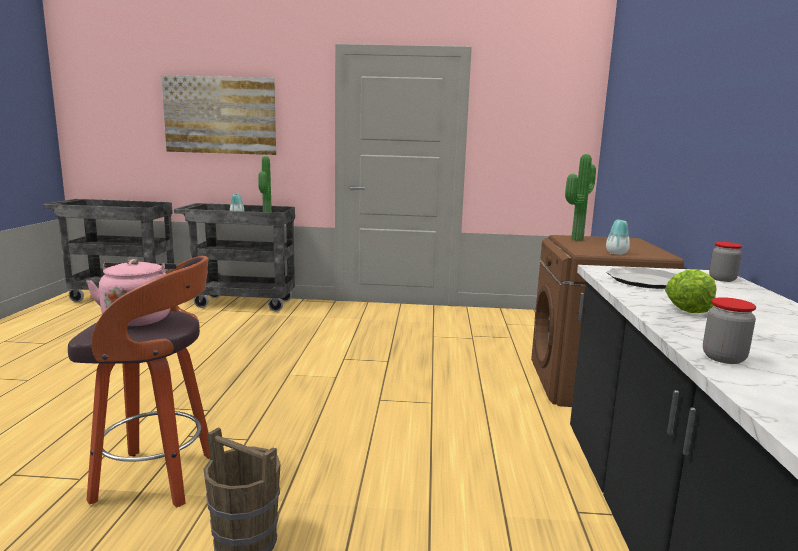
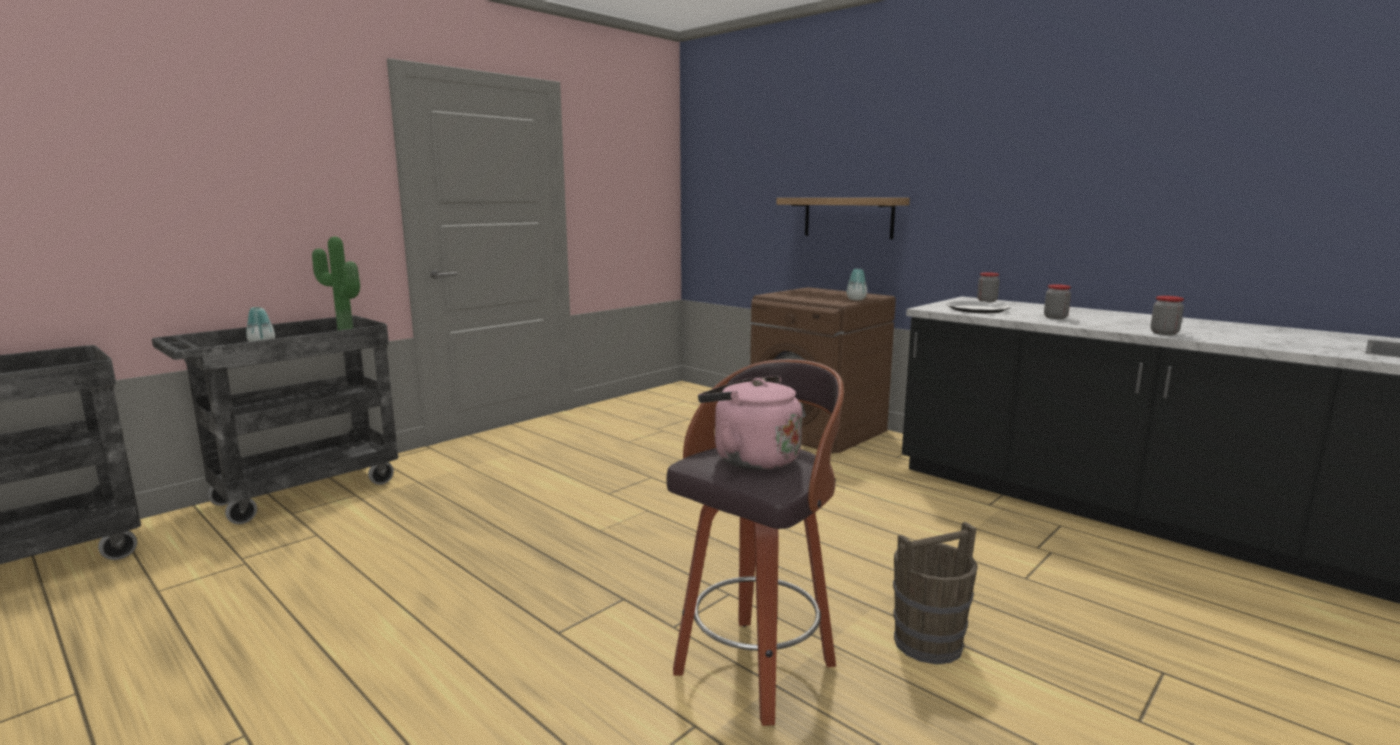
camera: 50 degrees left, 0 degrees up
picture [161,75,276,155] -> none
potted plant [565,154,596,241] -> none
lettuce [665,270,717,313] -> jar [1044,284,1071,319]
none -> shelf [776,198,910,239]

